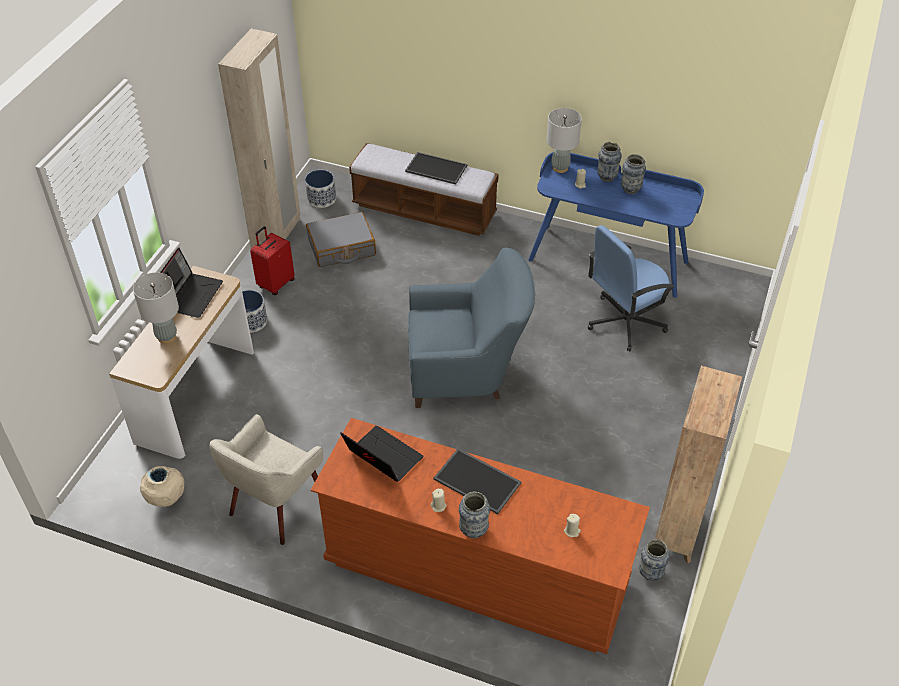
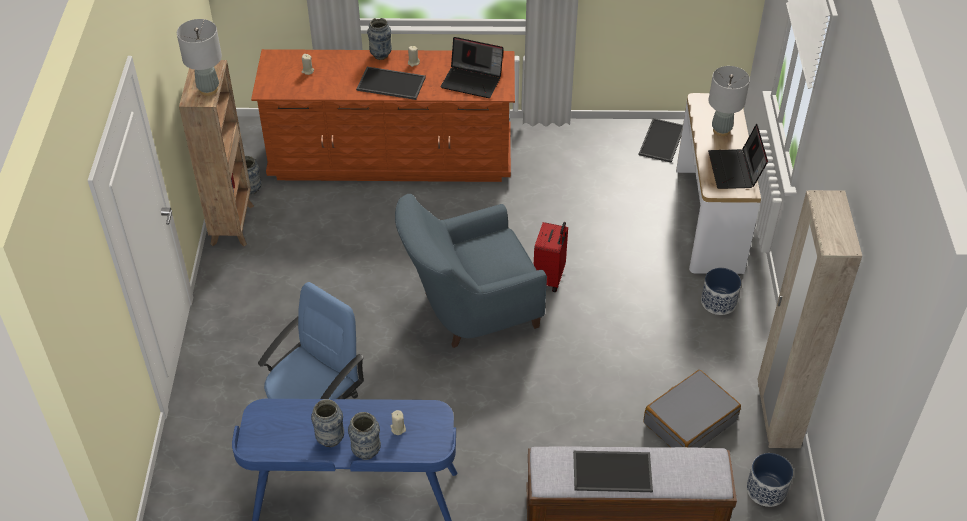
camera: 160 degrees right, 0 degrees up
beige vase [140,466,184,507] -> tray [639,118,683,162]
beige armchair [210,414,323,545] -> none
red suitcase [250,226,295,295] -> red suitcase moved to [534,222,568,292]
grey table lamp [547,108,582,173] -> grey table lamp moved to [177,19,222,96]

